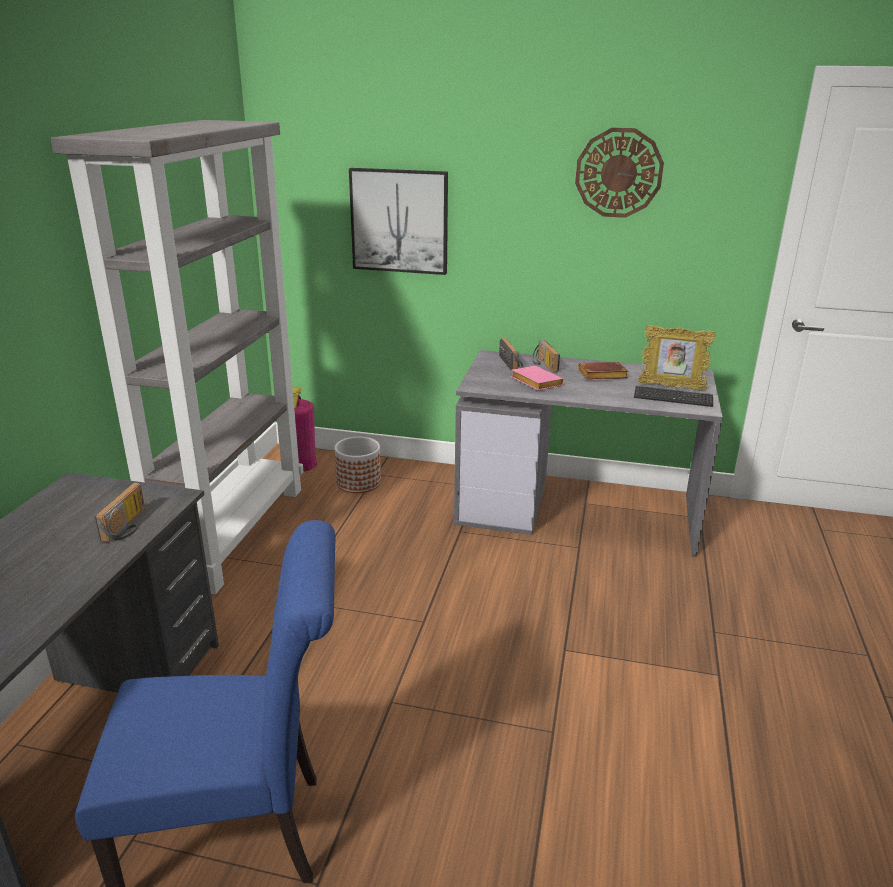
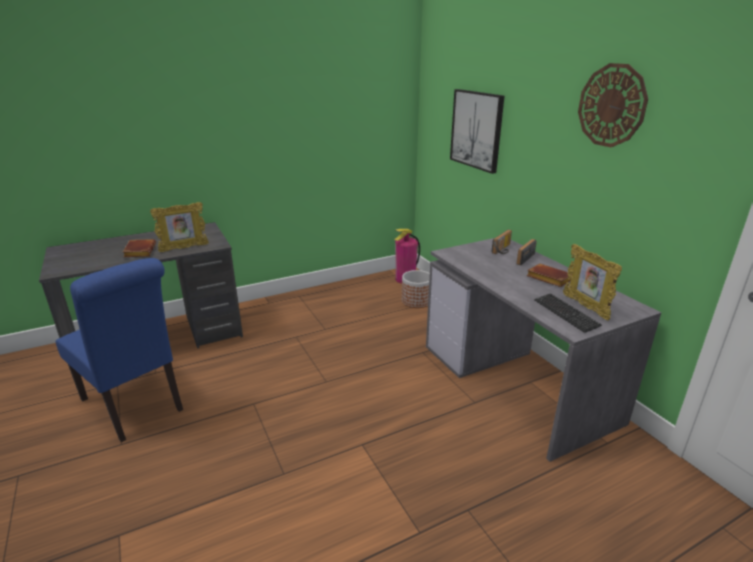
camera: 50 degrees right, 0 degrees up
grey bookcase [50,120,303,594] -> none
radio [95,483,145,542] -> picture frame [150,202,209,252]
pink book [511,366,564,390] -> none
none -> brown book [123,239,156,257]

